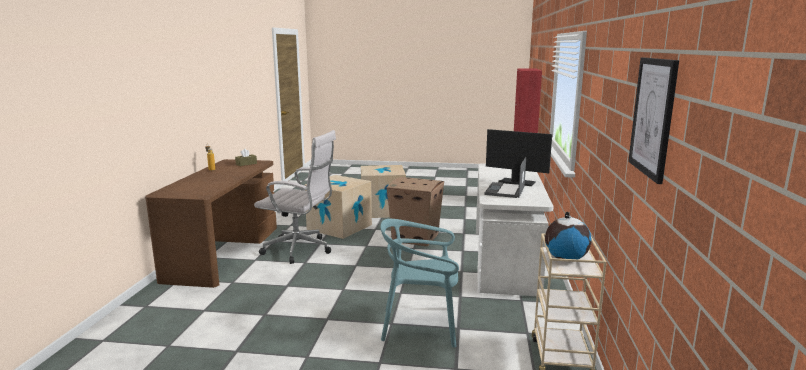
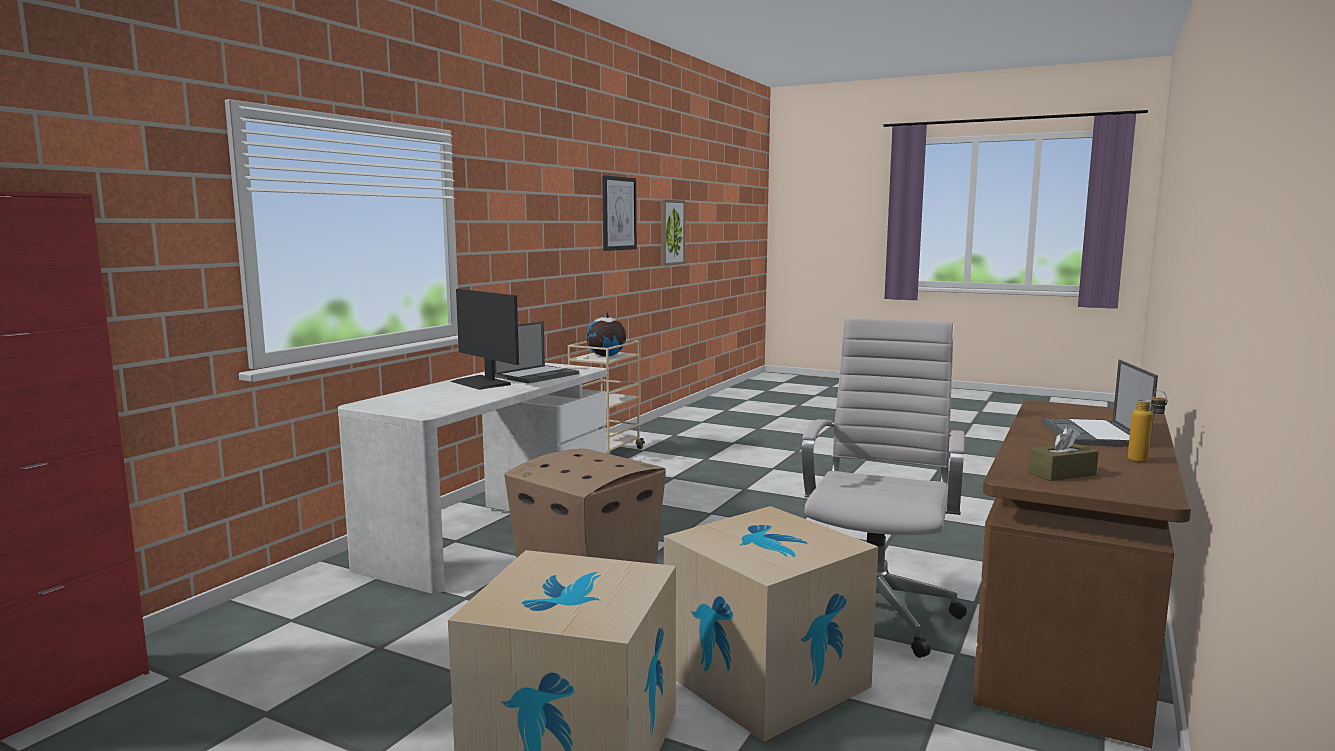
camera: 160 degrees left, 5 degrees down
white office chair [254,130,336,264] -> white office chair turned 75 degrees clockwise [802,318,967,658]
turquoise chair [380,219,459,347] -> none
none -> picture [661,200,685,266]
none -> laptop [1041,359,1158,447]

